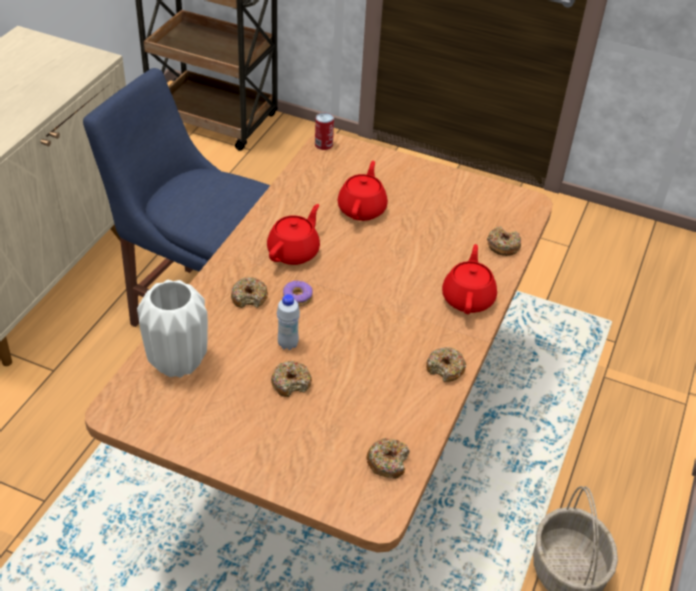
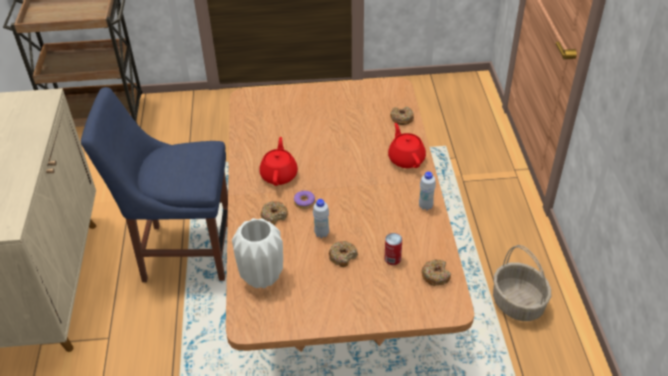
camera: 25 degrees left, 0 degrees up
can [315,113,334,150] -> can moved to [385,233,402,265]
red teapot [337,161,388,221] -> none
donut [426,347,466,382] -> white bottle [419,172,436,210]

